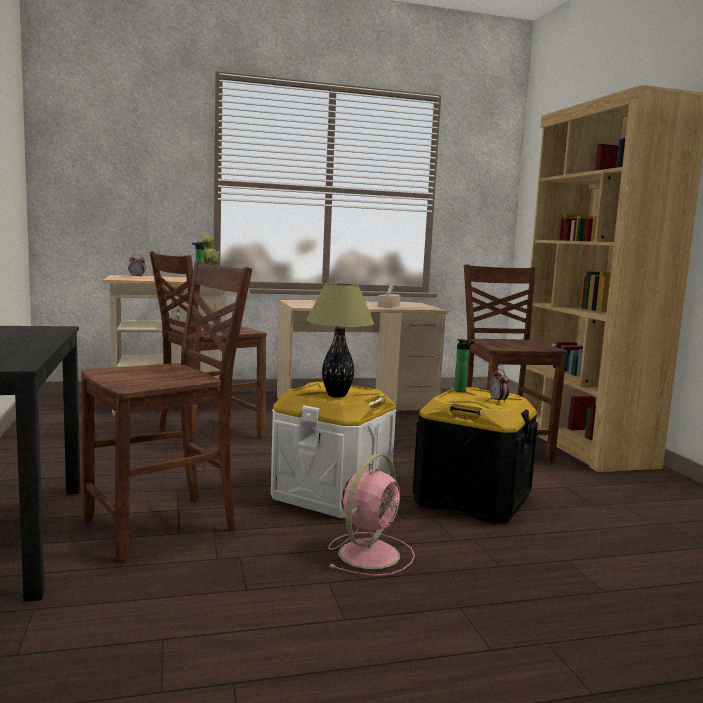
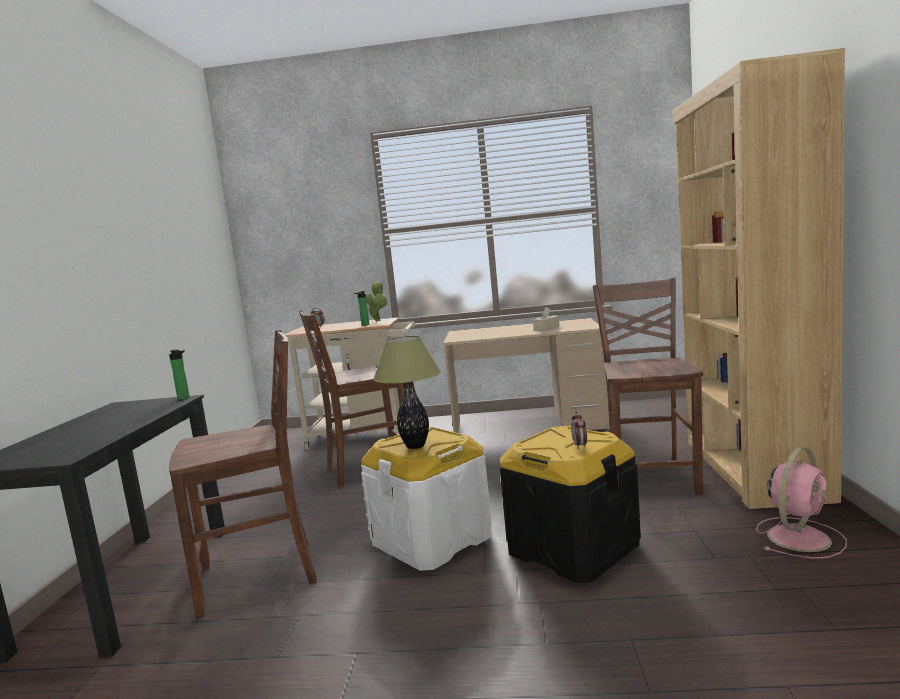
camera: 20 degrees right, 0 degrees up
pink fan [329,454,415,576] -> pink fan moved to [756,447,847,559]
bottle [454,339,475,392] -> bottle moved to [169,349,190,400]

